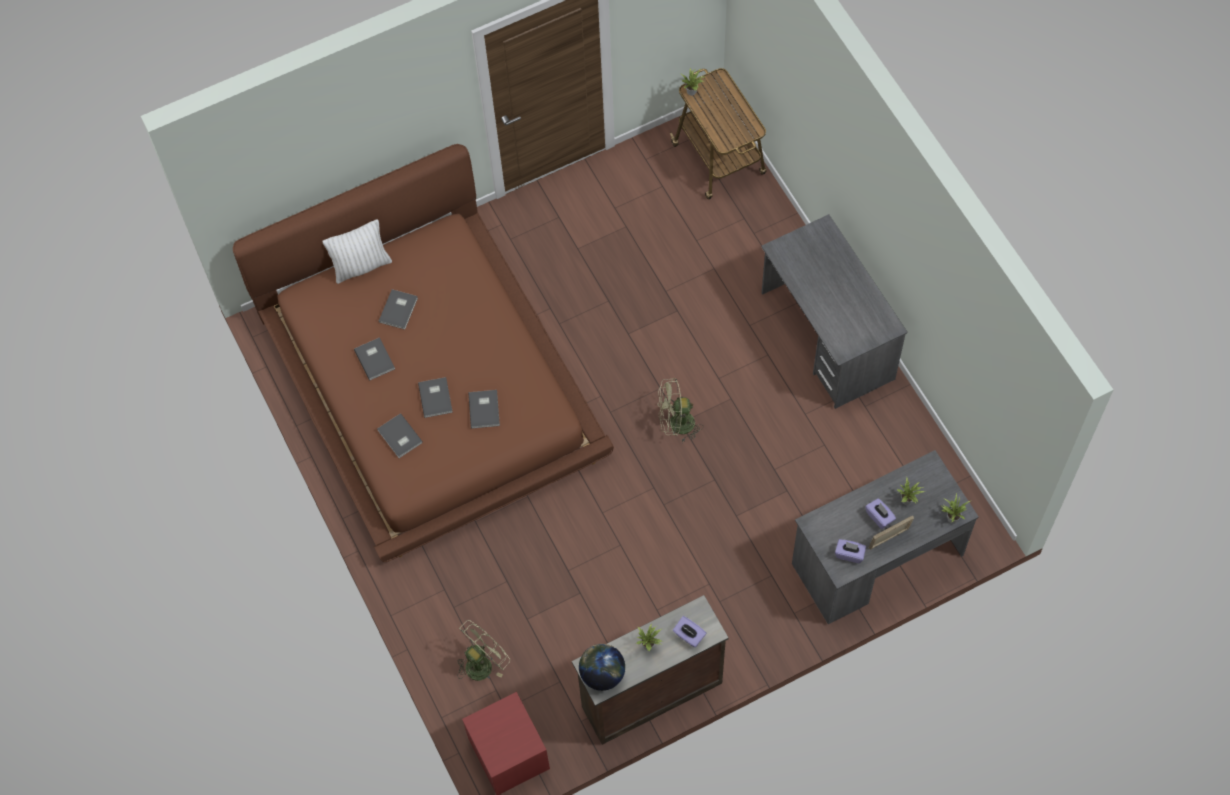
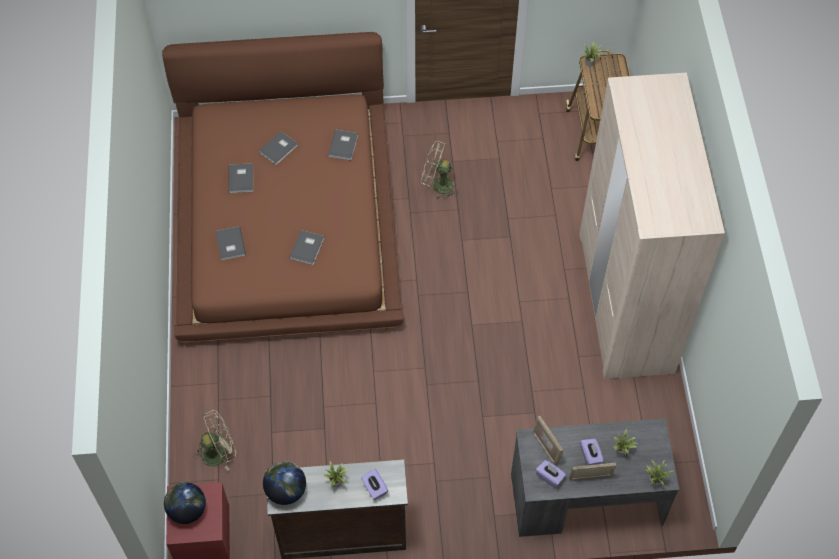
camera: 20 degrees right, 5 degrees down
white pillow [322,219,392,284] -> none
grey book [418,377,453,418] -> grey book moved to [328,129,358,161]
green fan [658,378,703,442] -> green fan moved to [421,141,457,199]
grey desk [761,214,907,409] -> beige wardrobe [579,73,725,379]
none -> globe [164,482,206,524]
none -> picture frame [533,416,563,466]

